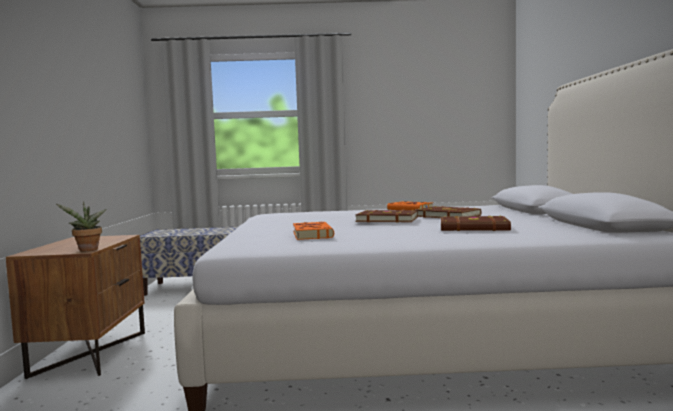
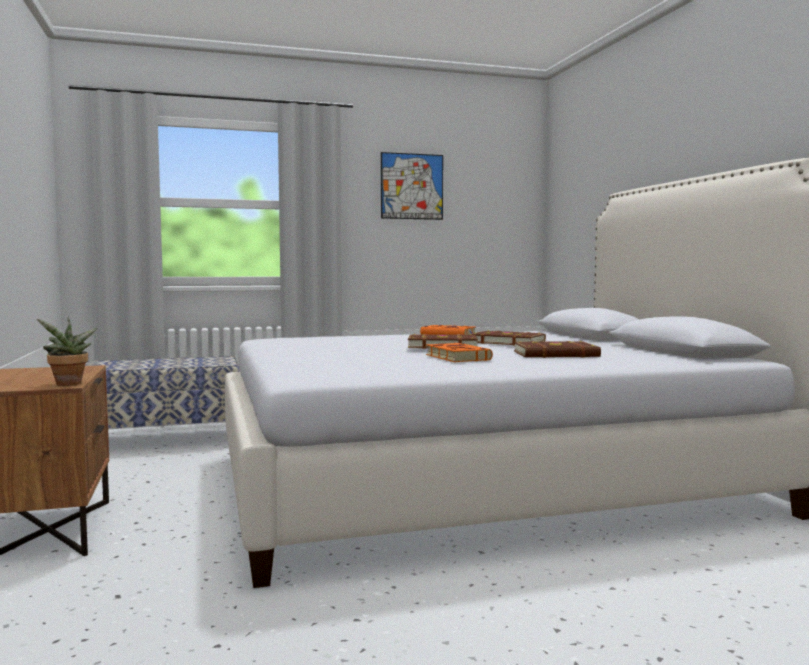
camera: 15 degrees left, 0 degrees up
orange book [293,222,334,240] -> orange book moved to [426,343,493,362]
none -> picture [381,152,443,220]

